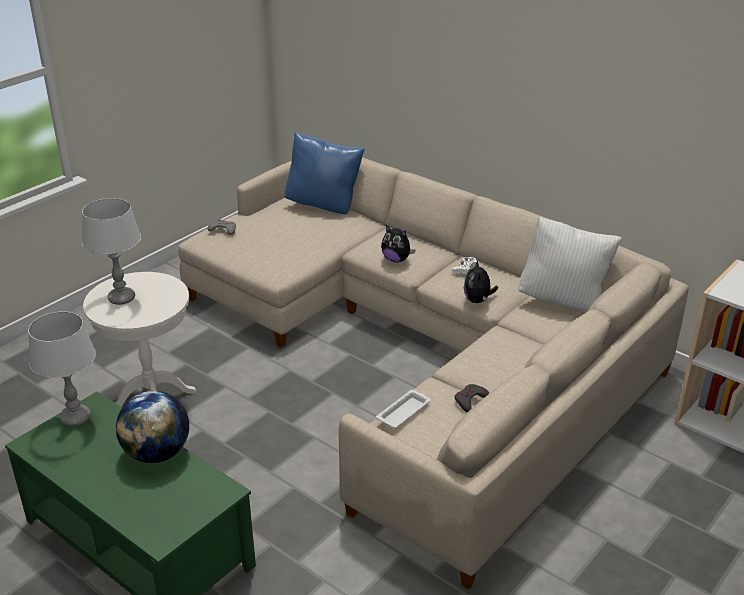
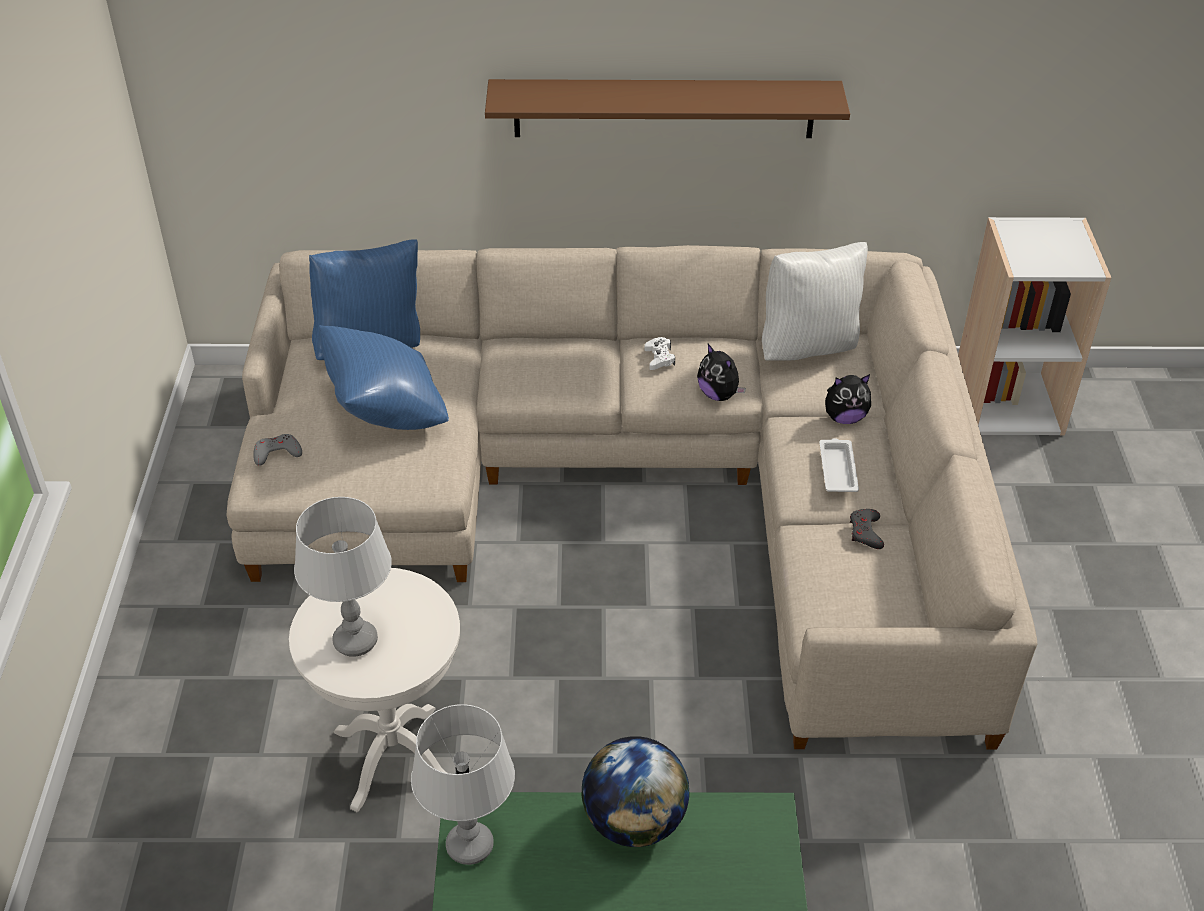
camera: 40 degrees left, 10 degrees up
white tray [376,390,431,428] -> white tray moved to [819,438,859,492]
plush toy [381,225,416,262] -> plush toy moved to [825,374,871,424]
none -> blue pillow [319,325,449,430]
none -> brown shelf [485,79,850,138]

